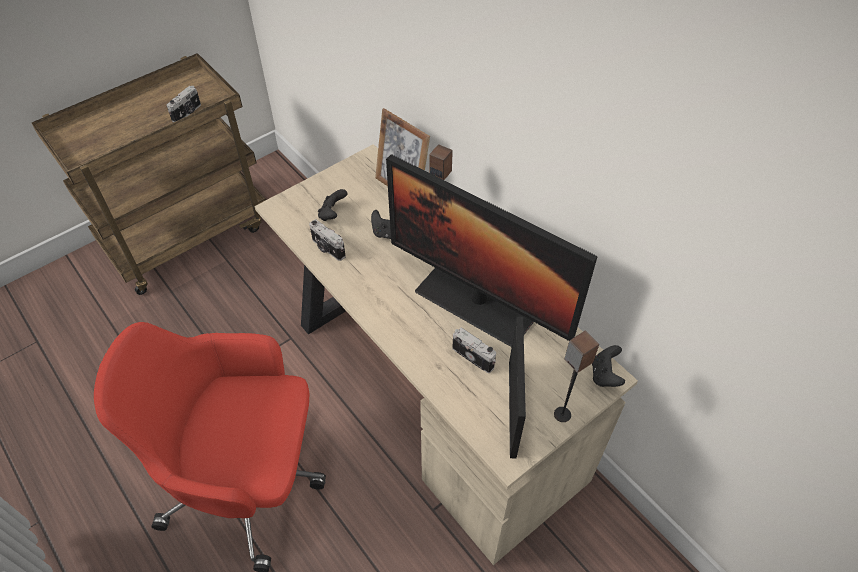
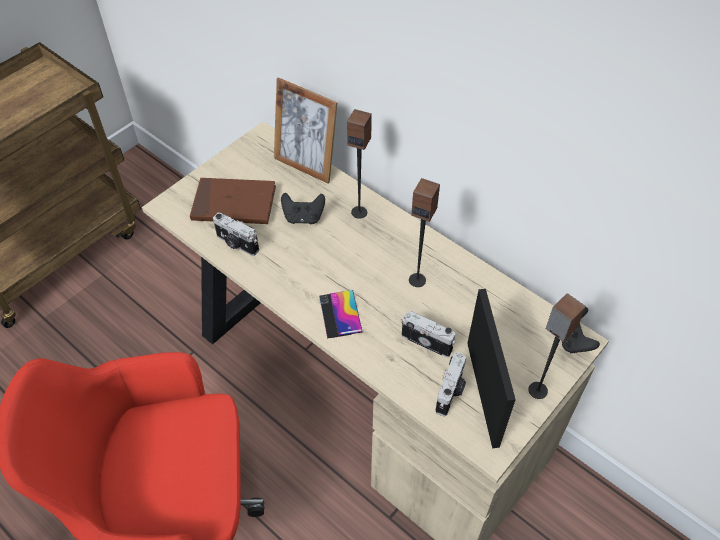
camera: 10 degrees left, 0 degrees up
camera [166,86,201,122] -> camera moved to [435,352,466,417]
black game controller [318,189,347,221] -> brown book [190,178,276,224]
monitor [386,154,597,347] -> speaker [409,178,440,287]
none -> phone [319,290,362,338]

